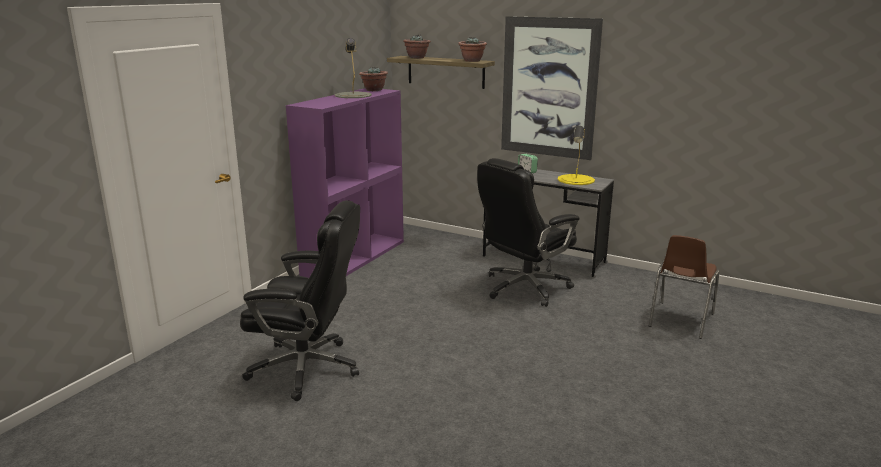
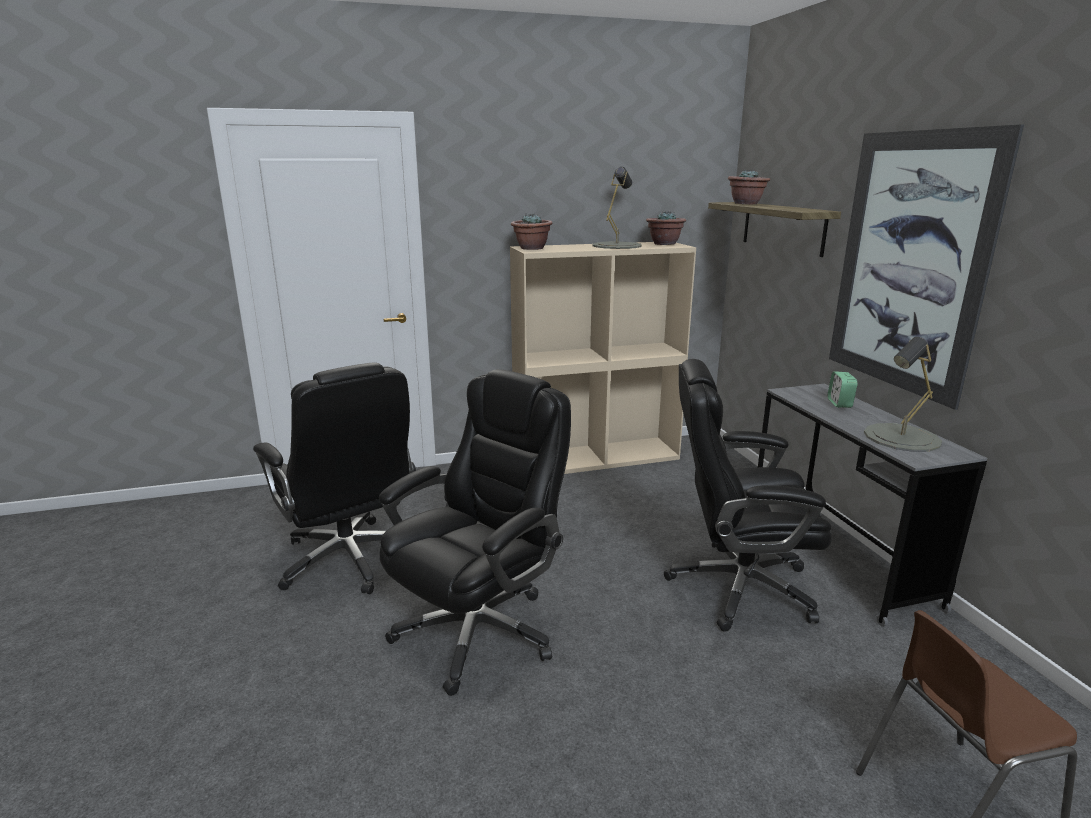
camera: 45 degrees right, 0 degrees up
purple bookcase [286,88,404,278] -> beige bookcase [510,242,696,474]
potted plant [458,37,487,62] -> potted plant moved to [511,213,553,250]
yellow table lamp [557,126,595,185] -> grey table lamp [864,337,942,452]
none -> black office chair [379,369,571,696]

